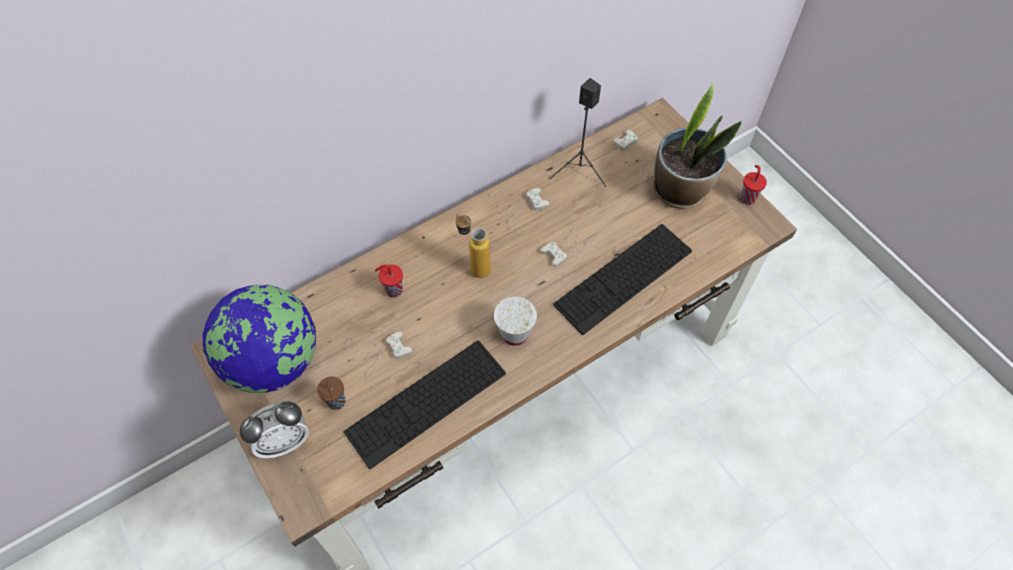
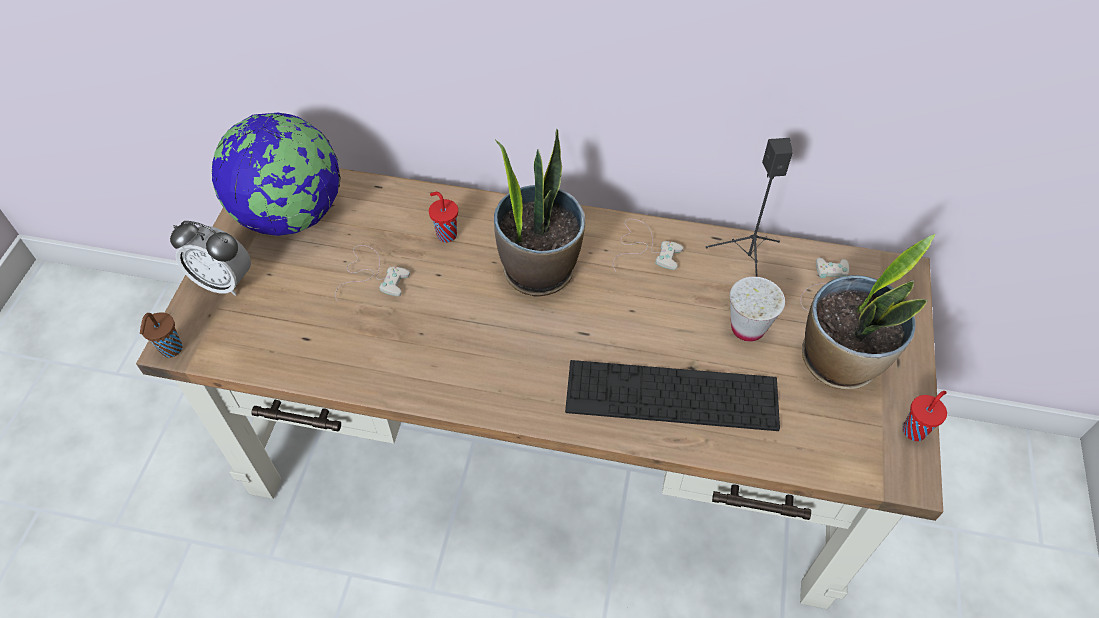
camera: 45 degrees right, 5 degrees down
brown cup [317,376,345,410] -> brown cup moved to [140,312,183,358]
keyboard [344,340,506,469] -> none
bottle [456,214,491,278] -> potted plant [494,129,585,296]
white cup [494,296,537,346] -> white cup moved to [730,277,785,342]
white game controller [541,217,603,266] -> none

